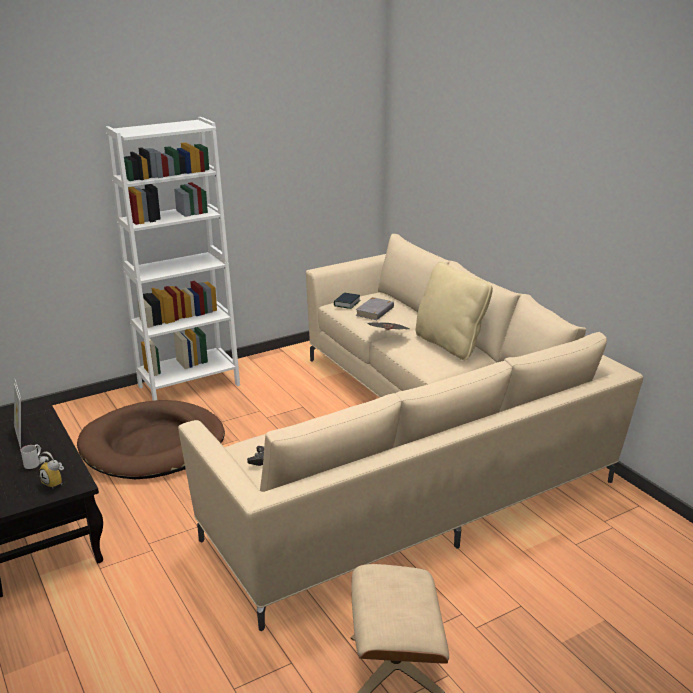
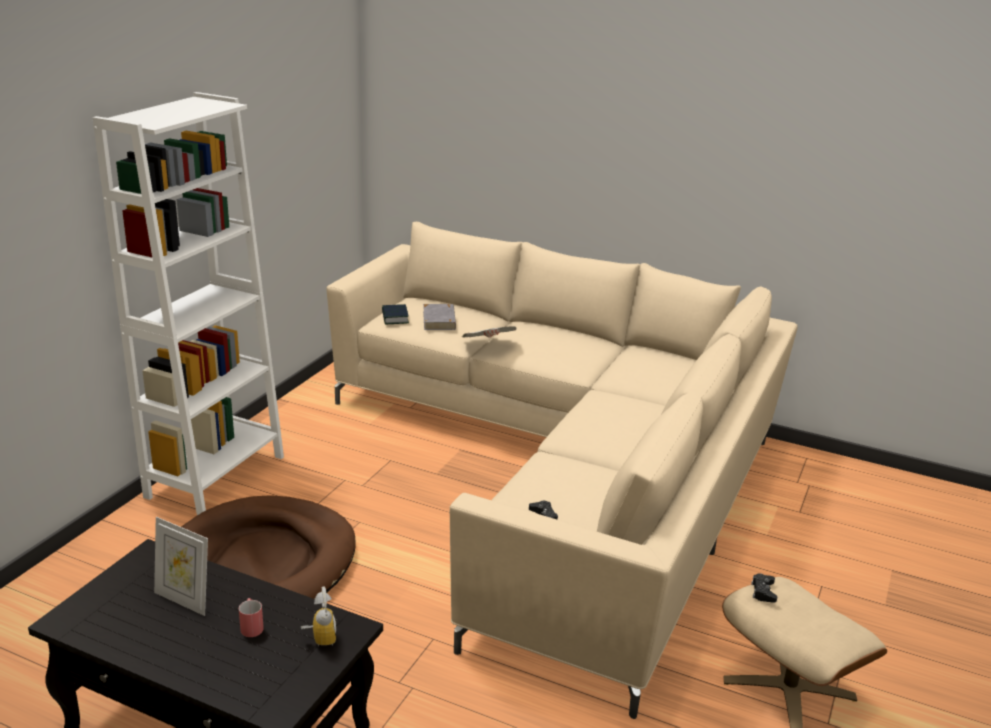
camera: 35 degrees left, 0 degrees up
white mug [21,445,41,469] -> red mug [239,598,264,637]
alarm clock [39,452,64,488] -> alarm clock turned 105 degrees counterclockwise [301,586,337,646]
beige pillow [416,262,493,360] -> none
none -> black game controller [751,573,777,603]

